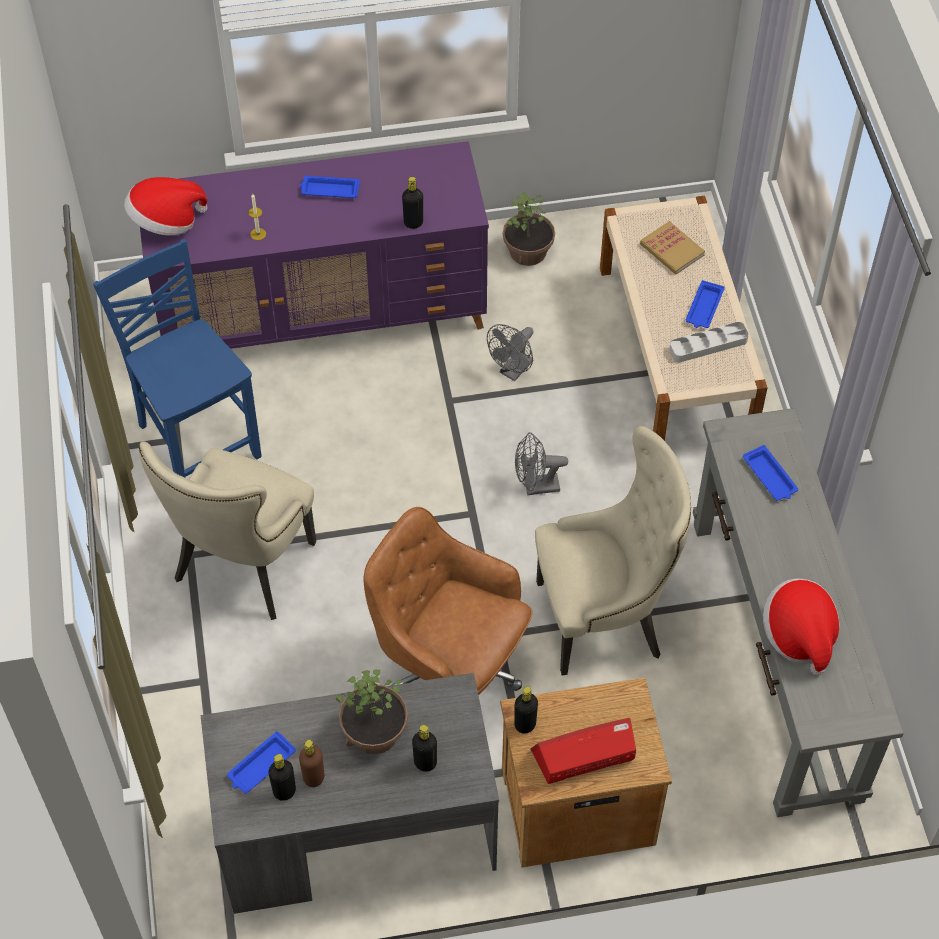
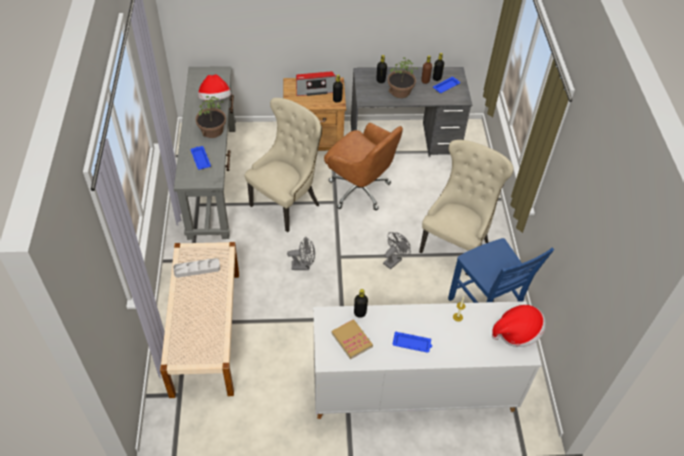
camera: 175 degrees left, 5 degrees down
purple dresser [135,141,489,349] -> white dresser [313,301,542,419]
grey fan [487,324,534,381] -> grey fan moved to [383,232,411,269]
potted plant [503,192,555,266] -> potted plant moved to [195,96,226,138]
beige chair [535,426,691,676] -> beige chair turned 135 degrees clockwise [245,98,322,232]
book [640,221,705,275] -> book moved to [331,319,373,359]
blue tray [686,280,725,328] -> none

